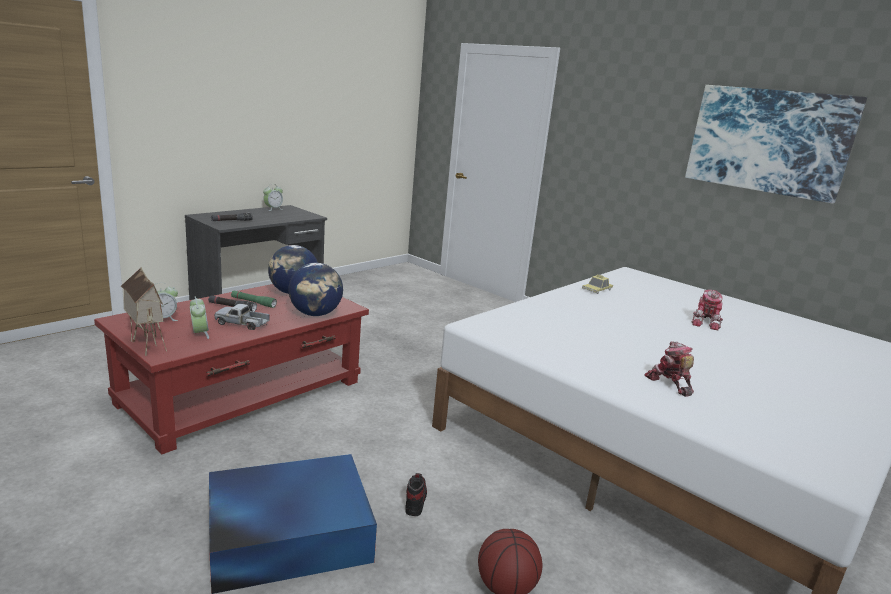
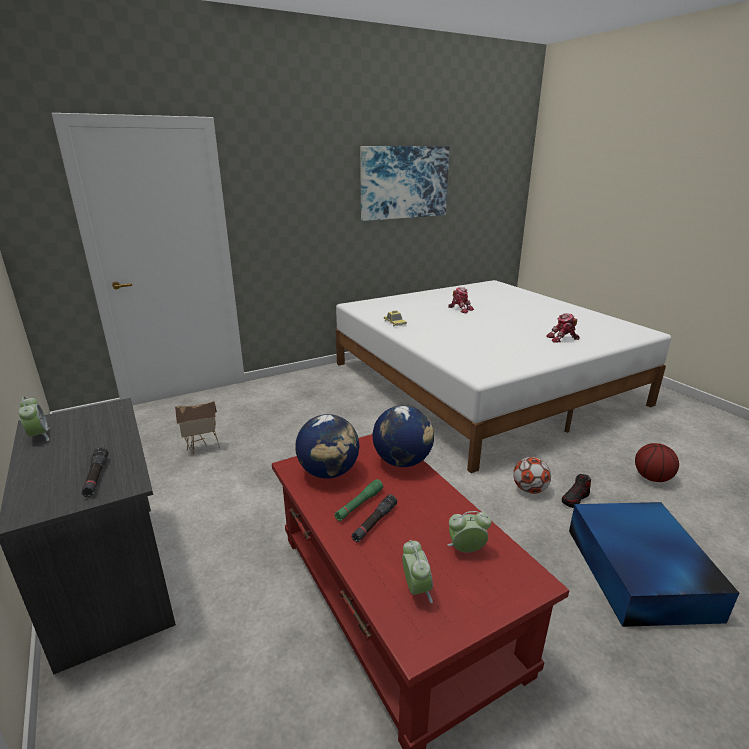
camera: 70 degrees left, 5 degrees up
toy house [121,267,167,356] -> toy house moved to [175,401,220,454]
toy truck [214,304,270,330] -> none
shoe [405,473,427,516] -> shoe turned 60 degrees counterclockwise [562,474,591,508]
none -> football [513,457,551,494]

